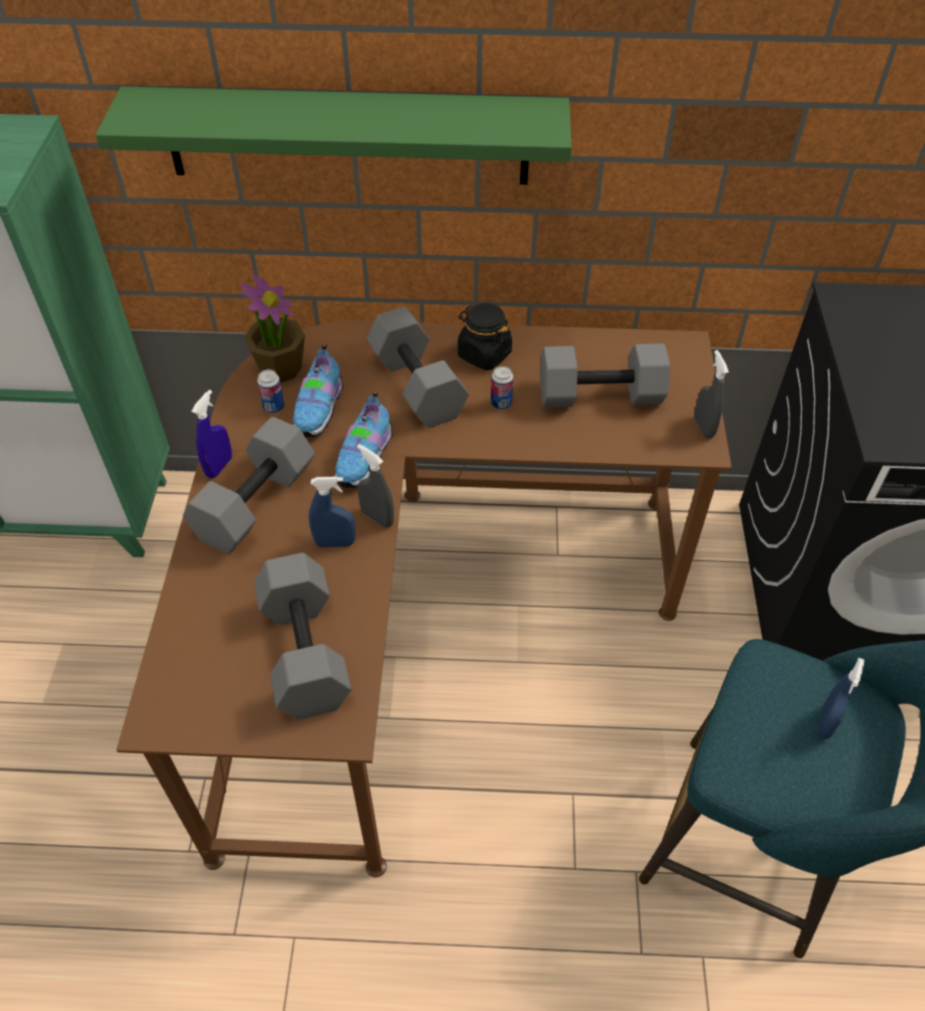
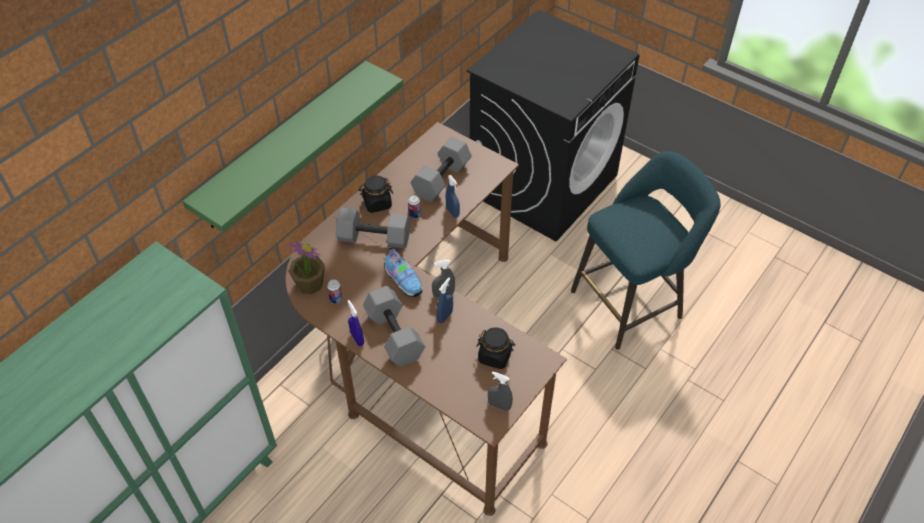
camera: 55 degrees left, 0 degrees up
grey dumbbell [254,553,351,720] -> black jar [477,327,515,369]
shoe [293,344,343,437] -> none
grey spray bottle [694,350,729,438] -> grey spray bottle moved to [488,371,513,411]
blue spray bottle [817,658,864,739] -> blue spray bottle moved to [446,175,460,218]

